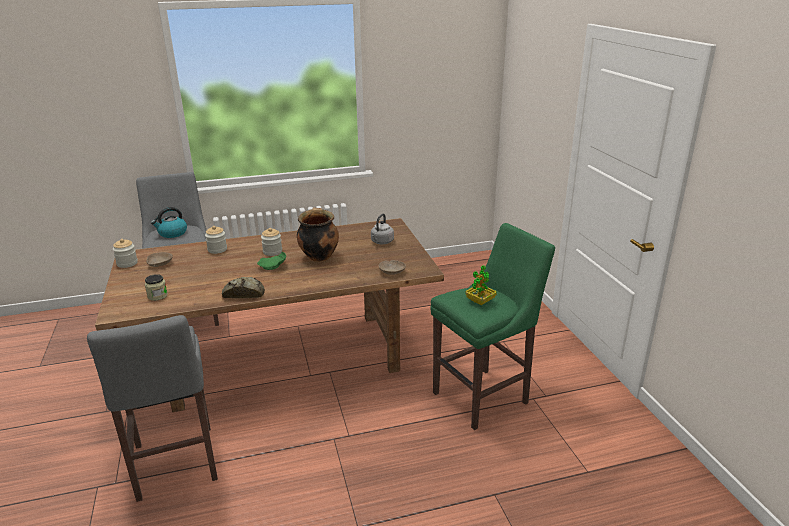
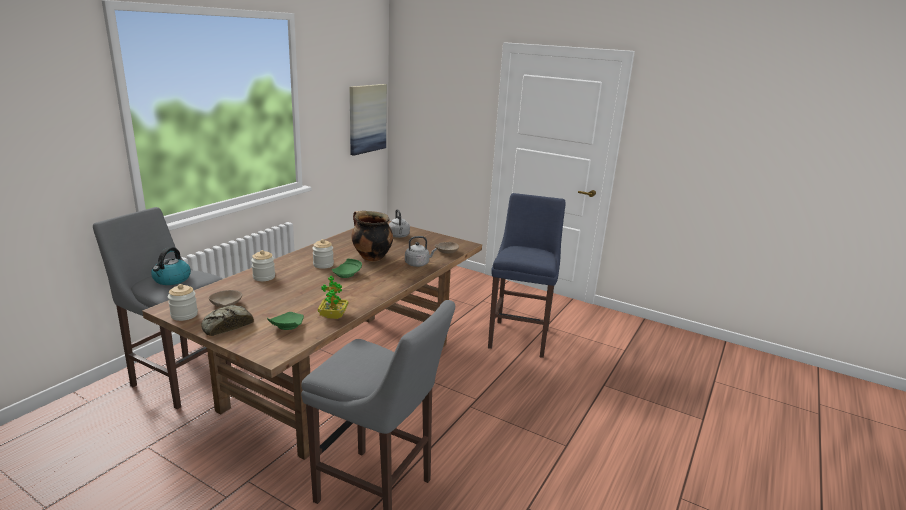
camera: 45 degrees left, 5 degrees down
jar [145,274,168,301] -> green plate [267,312,304,330]
bread [222,277,265,298] -> bread moved to [202,305,254,336]
green stool [430,223,555,430] -> blue stool [488,193,566,358]
potted plant [465,265,497,305] -> potted plant moved to [318,276,348,319]
none -> picture [350,84,387,156]
none -> grey kettle [405,236,437,267]

